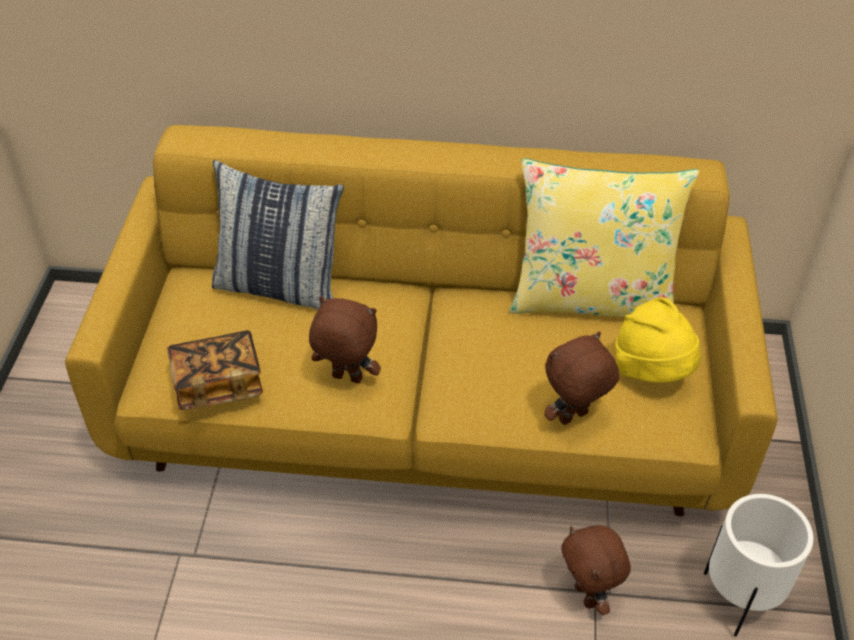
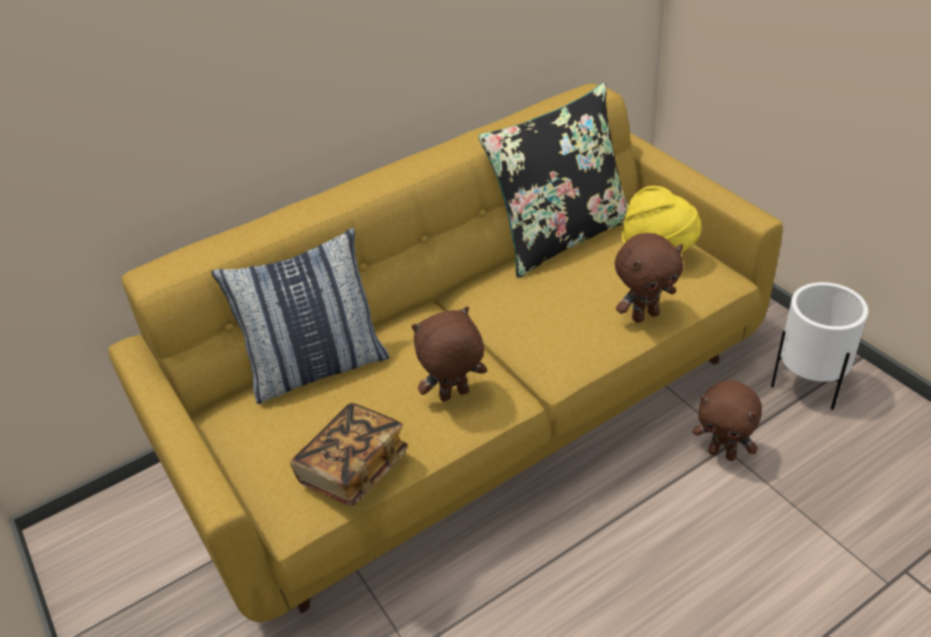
camera: 35 degrees left, 5 degrees down
yellow pillow [509,158,700,317] -> black pillow [478,83,628,278]
brown plush toy [544,332,619,425] -> brown plush toy turned 135 degrees counterclockwise [615,233,683,323]

